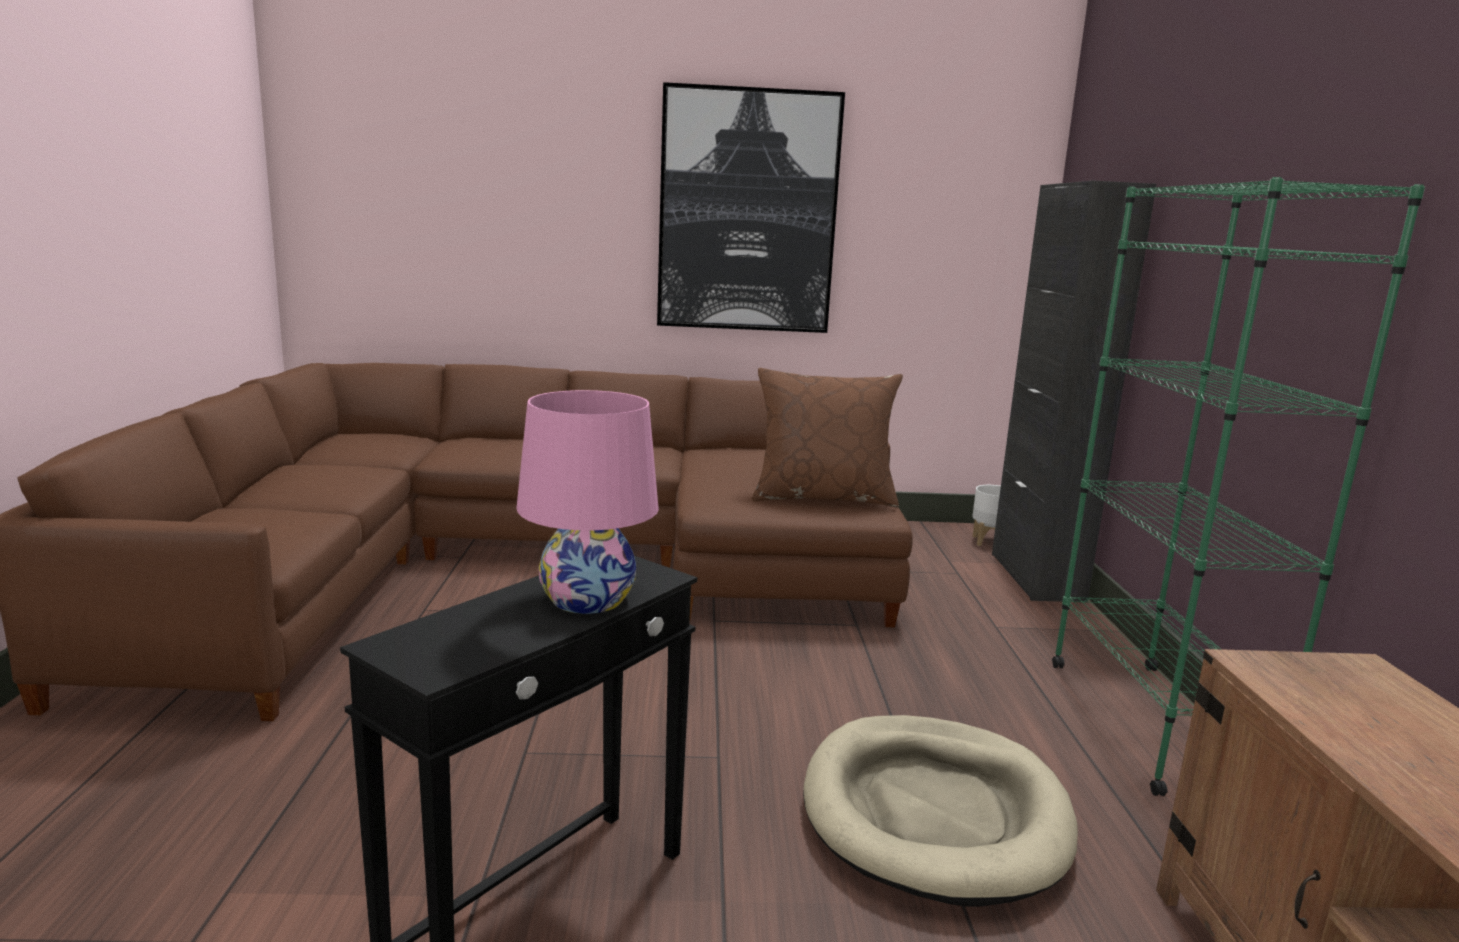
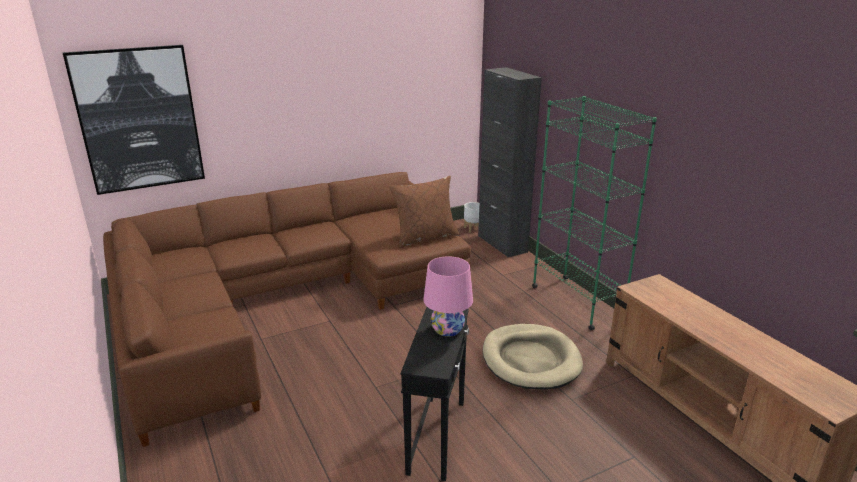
camera: 25 degrees left, 10 degrees up
picture [657,82,845,333] -> picture moved to [63,45,205,195]

